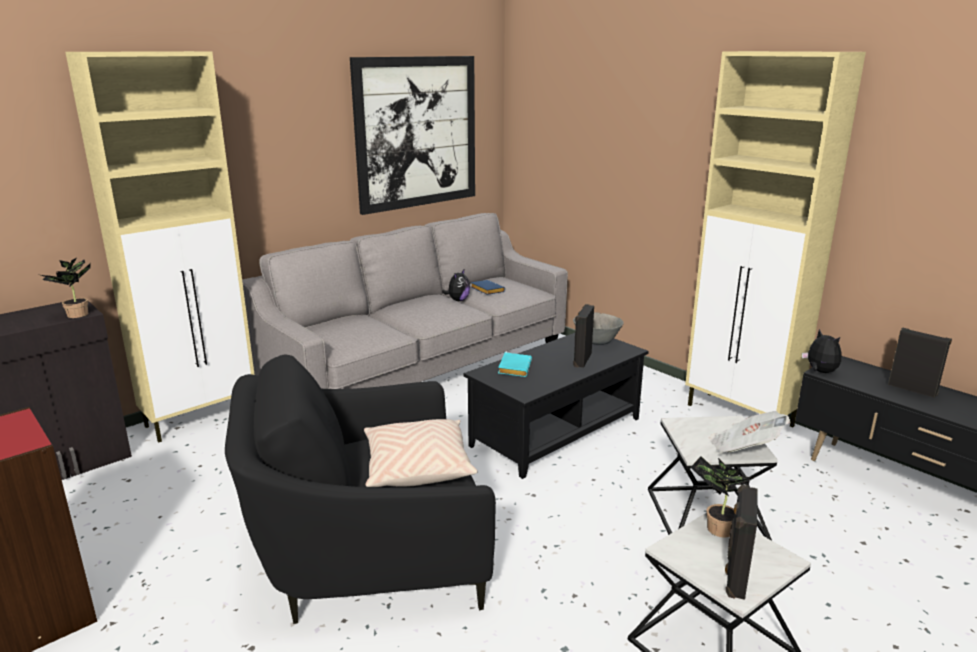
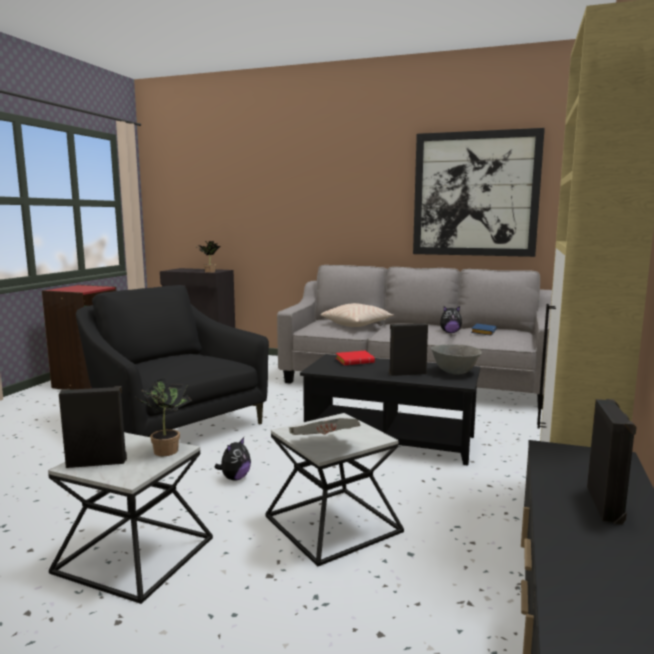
camera: 60 degrees right, 10 degrees down
beige cabinet [65,51,255,442] -> none
beige pillow [364,419,477,487] -> beige pillow moved to [320,303,394,327]
turquoise book [498,352,532,377] -> red book [336,351,375,365]
plush toy [802,329,841,373] -> plush toy moved to [214,437,251,481]

